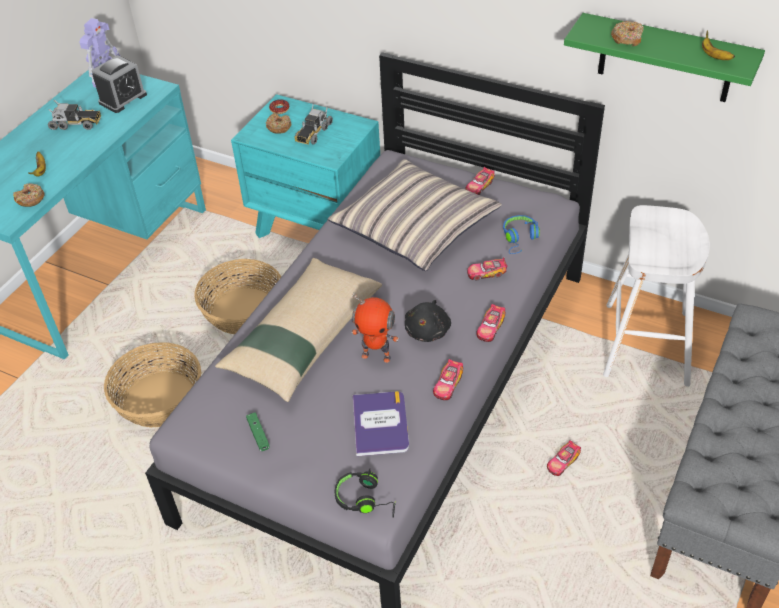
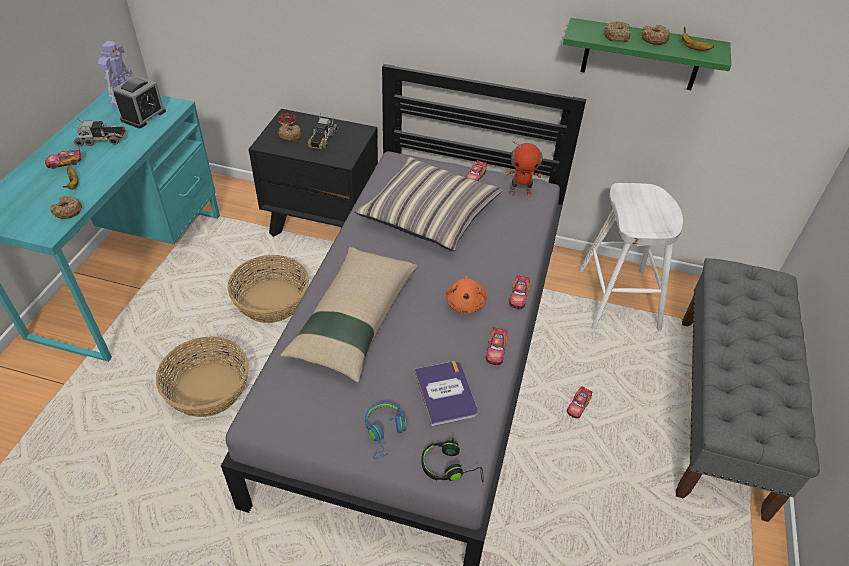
camera: 15 degrees left, 0 degrees up
turquoise nightstand [231,94,380,238] -> black nightstand [249,109,378,237]
green game controller [246,412,270,451] -> none
toy robot [351,292,399,363] -> toy robot moved to [506,139,542,196]
black plush toy [405,300,451,342] -> orange plush toy [446,276,487,314]
toy car [467,257,507,281] -> toy car moved to [45,147,81,169]
blue headphones [503,215,540,254] -> blue headphones moved to [365,402,407,459]
none -> donut [641,24,670,45]

